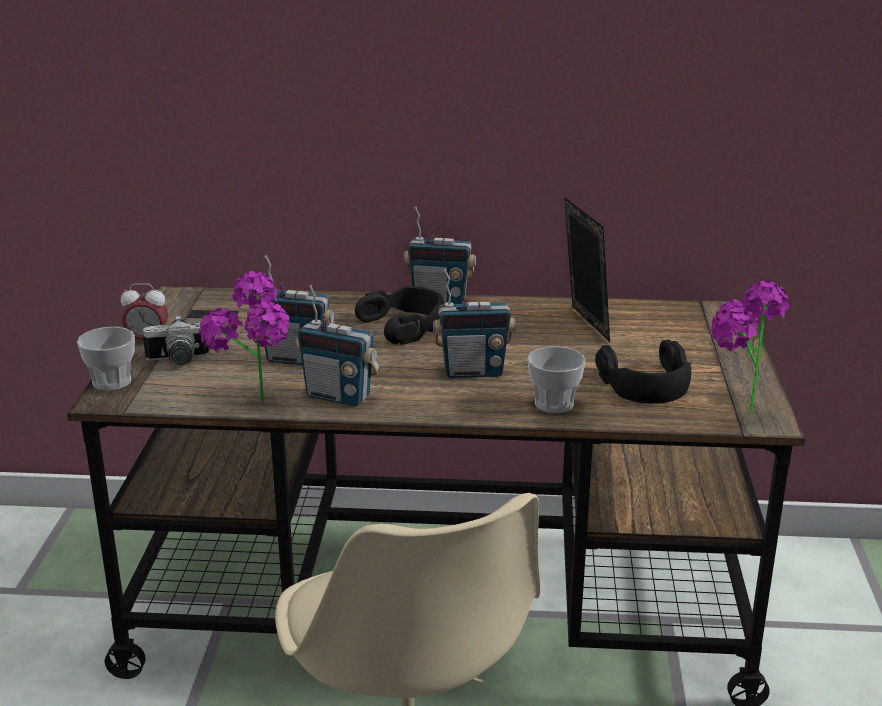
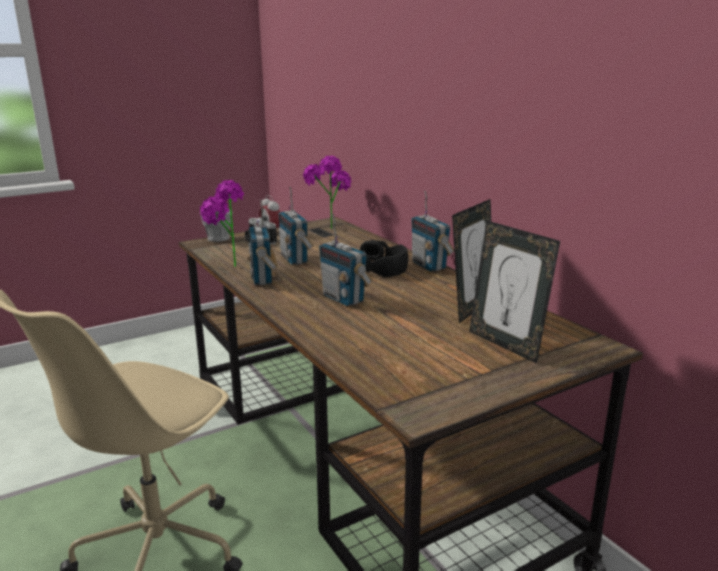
camera: 55 degrees right, 5 degrees down
cup [527,346,586,413] -> none
black headphones [595,340,691,404] -> none
potted plant [711,281,789,414] -> potted plant moved to [303,156,352,229]
none -> picture frame [469,221,560,363]

